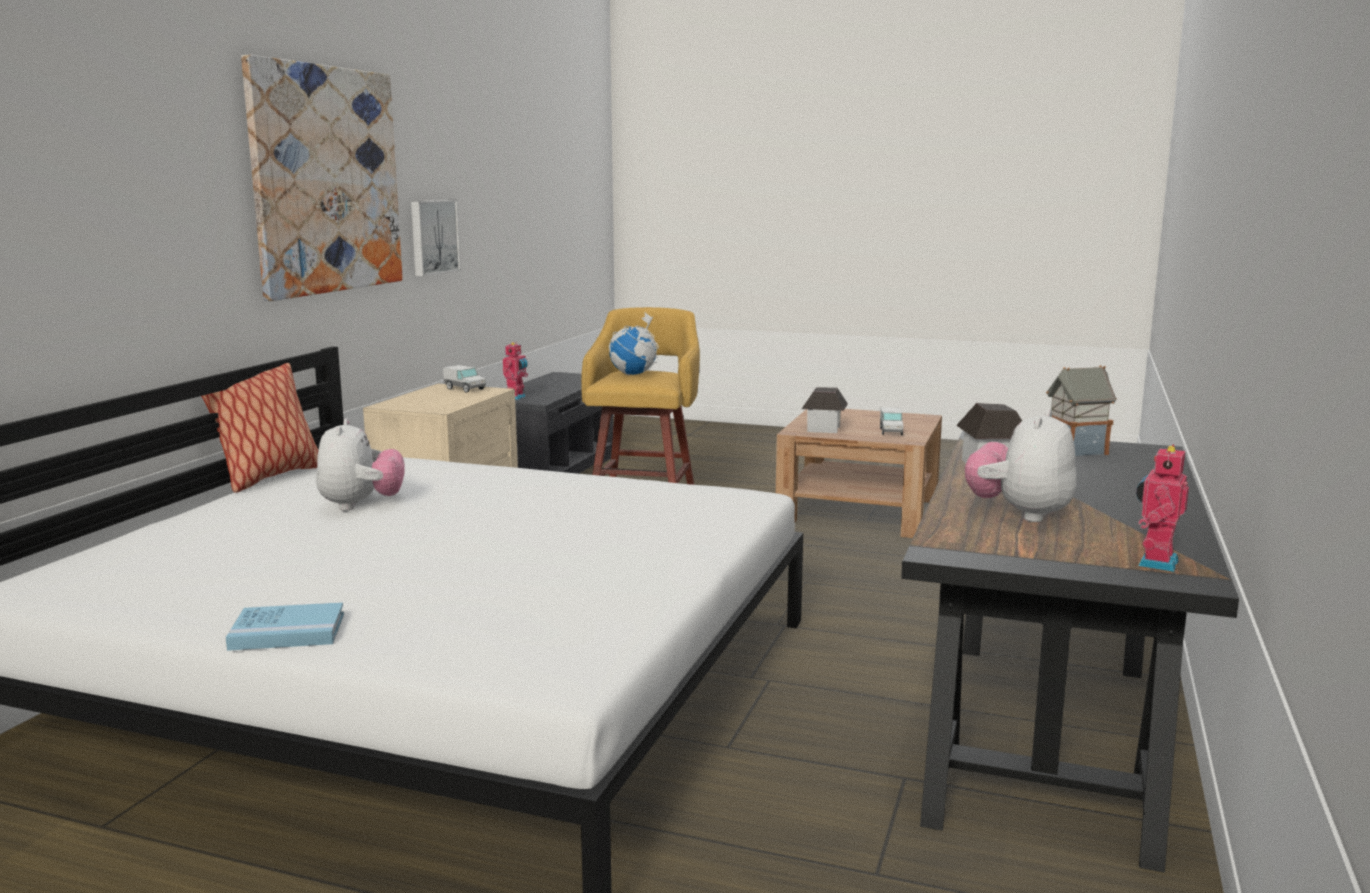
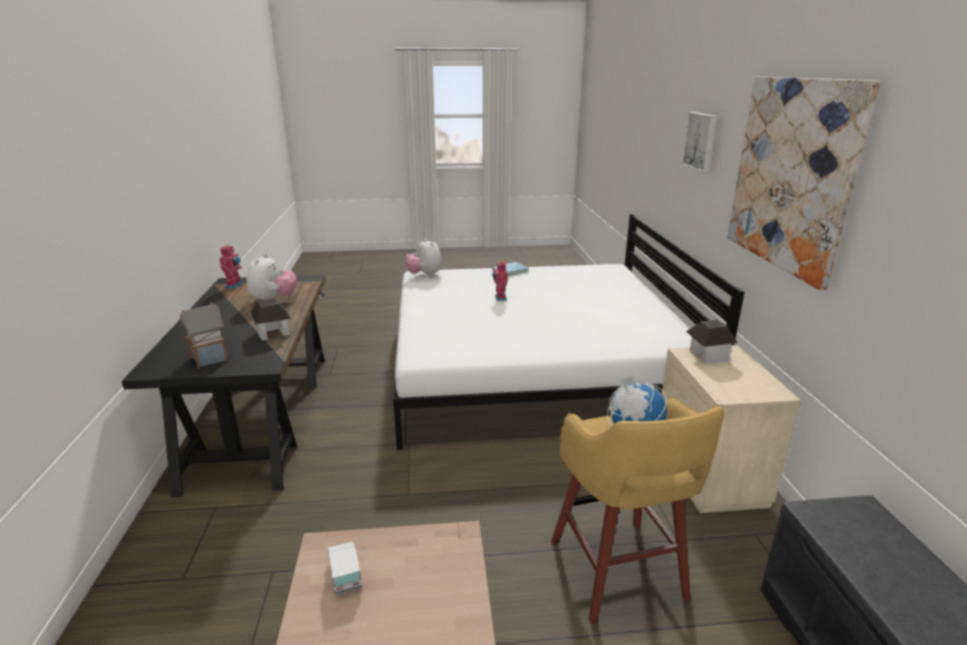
camera: 155 degrees right, 10 degrees up
pillow [201,363,318,493] -> none
plush toy [316,418,405,511] -> plush toy moved to [405,238,442,277]
picture [411,200,461,276] -> picture moved to [681,112,718,172]
toy truck [443,365,486,393] -> none
toy robot [503,342,528,400] -> toy robot moved to [492,261,508,301]
toy house [802,387,848,433] -> toy house moved to [686,320,737,364]

